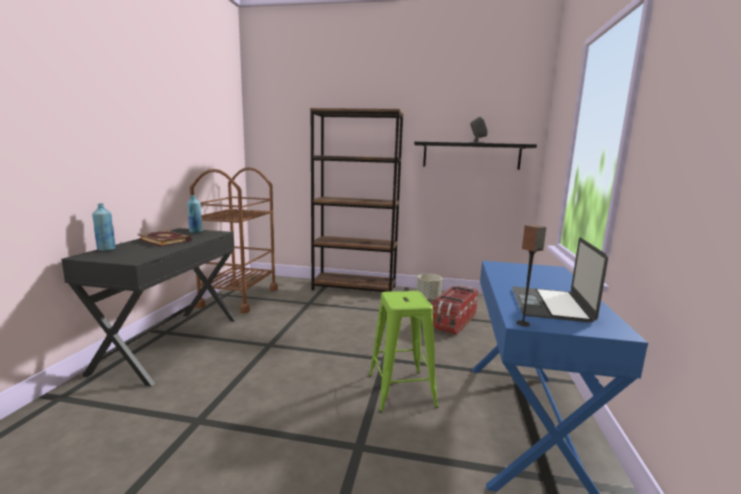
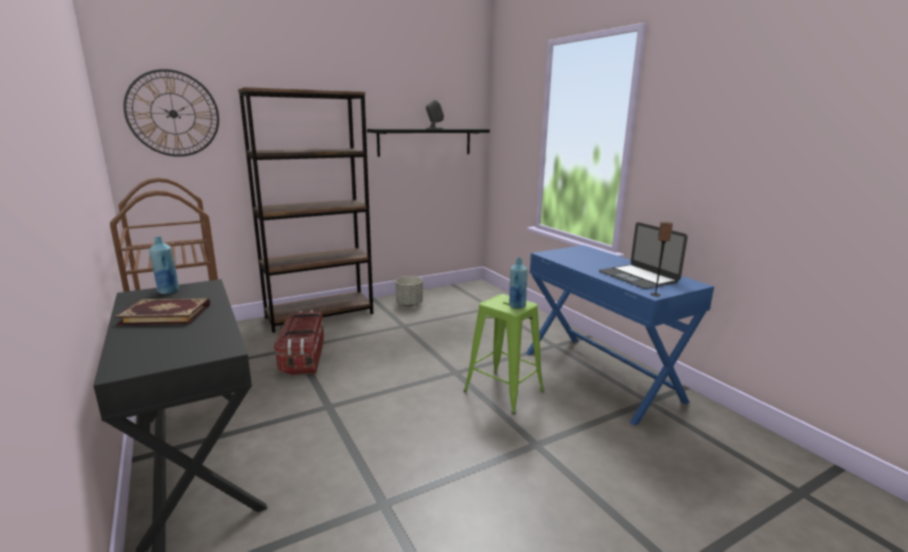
camera: 40 degrees left, 5 degrees up
blue bottle [92,203,116,251] -> blue bottle moved to [509,258,528,309]
storage box [430,286,478,336] -> storage box moved to [274,311,324,375]
none -> wall clock [123,69,219,157]

